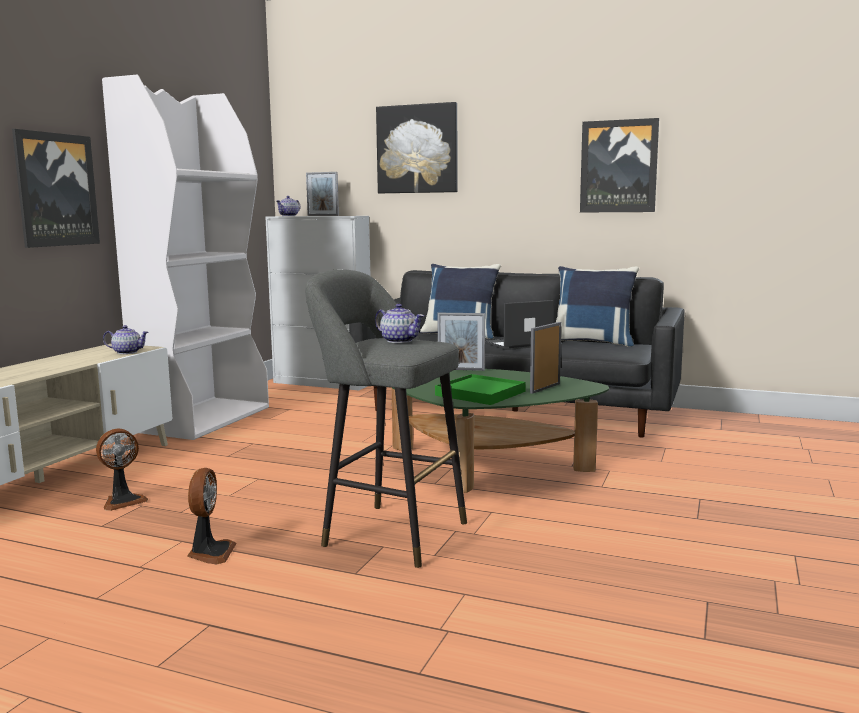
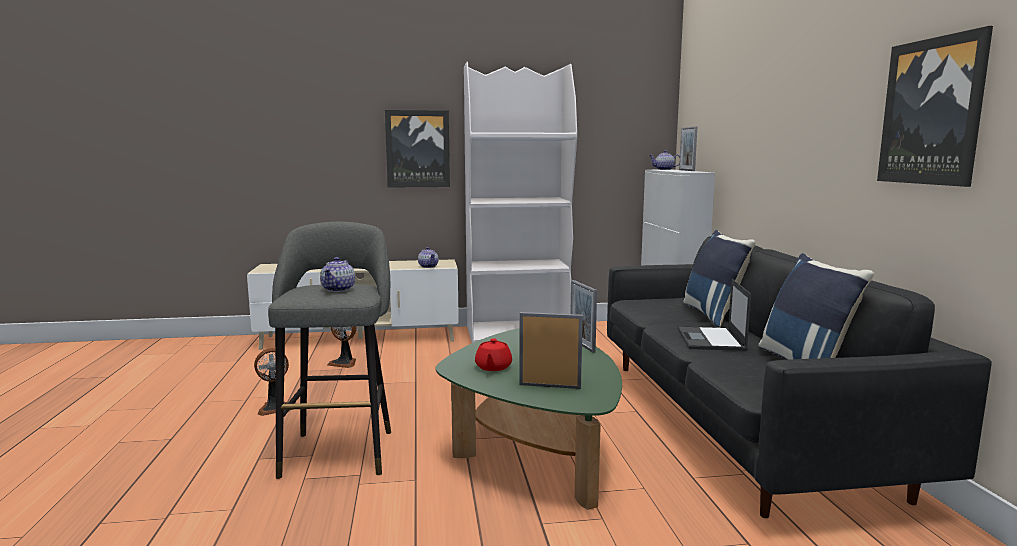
camera: 60 degrees right, 0 degrees up
picture [376,102,457,193] -> none
green tray [435,374,526,405] -> red teapot [475,338,512,371]
laptop [485,300,554,350] -> laptop turned 120 degrees counterclockwise [678,279,751,351]

